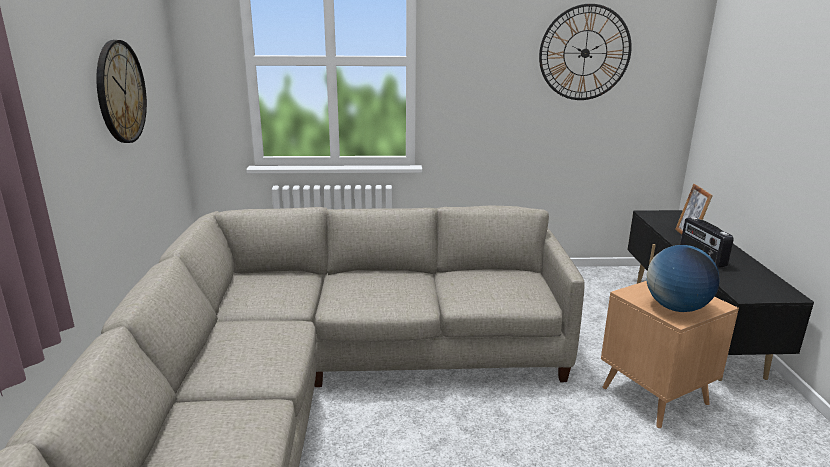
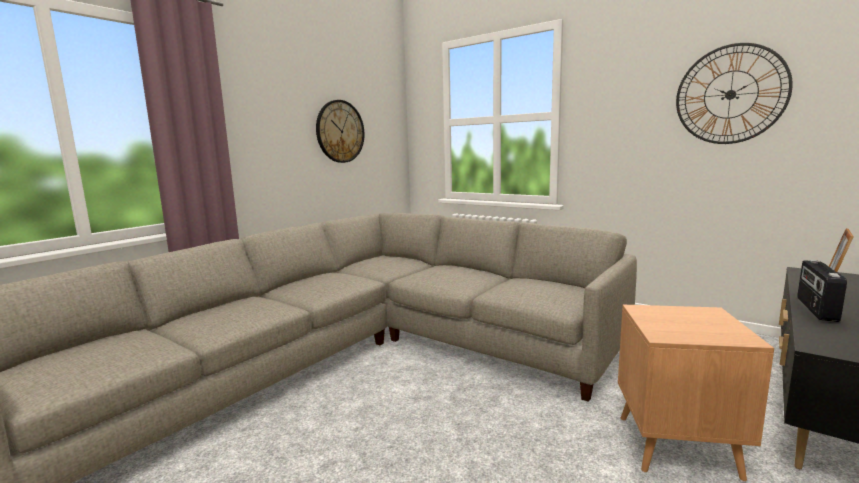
camera: 40 degrees right, 10 degrees down
globe [646,245,719,312] -> none

